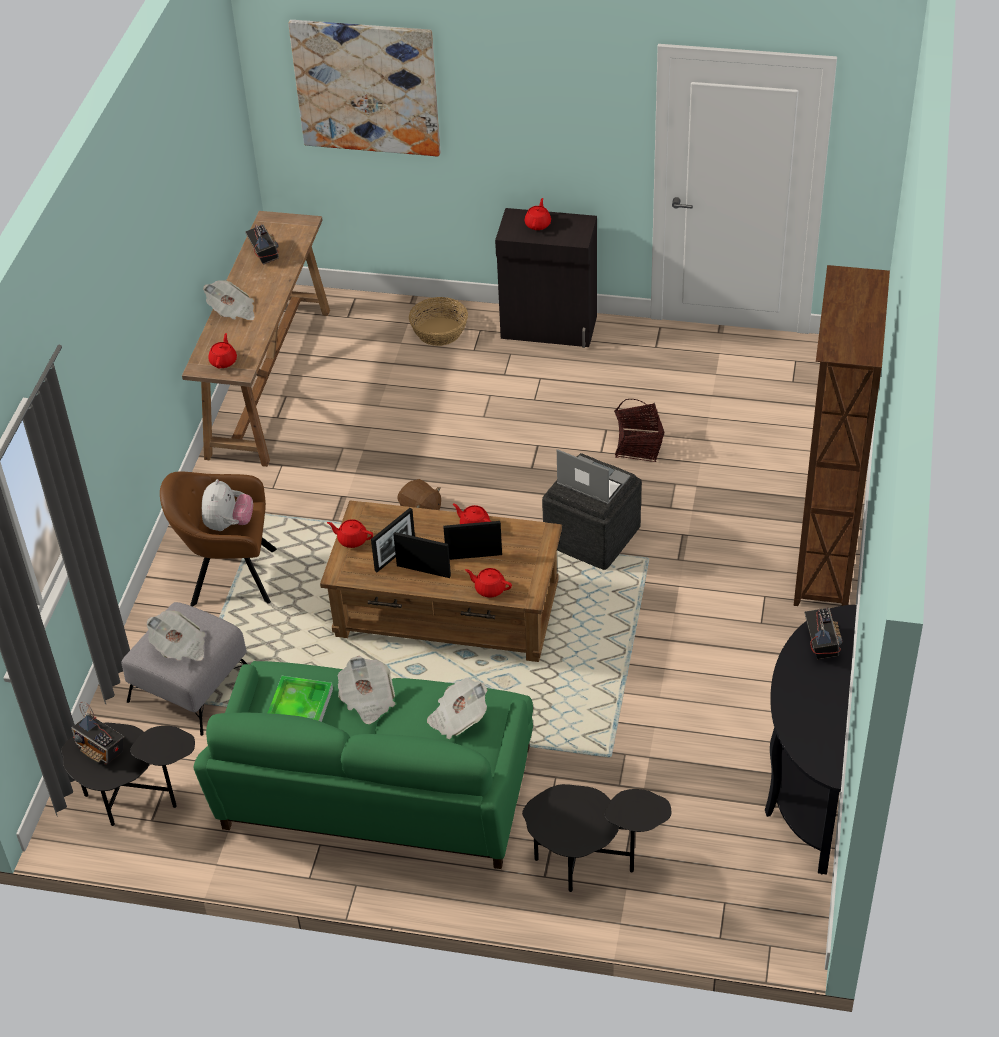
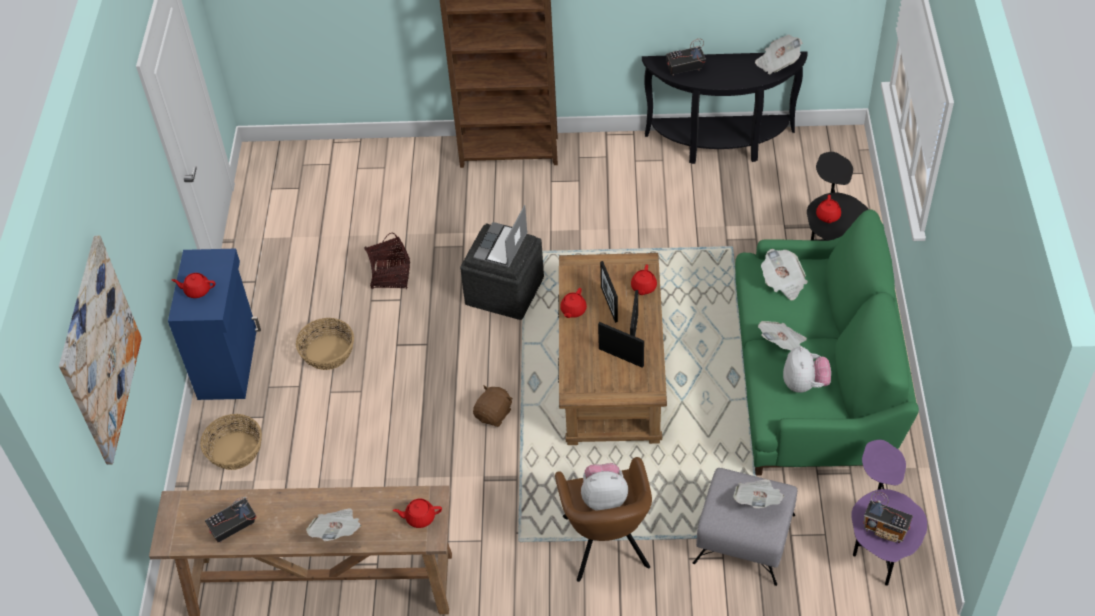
camera: 100 degrees left, 5 degrees up
black side table [61,723,195,826] -> purple side table [851,440,927,586]
radio [72,702,124,765] -> radio turned 90 degrees clockwise [863,492,913,543]
tray [268,676,333,722] -> plush toy [783,346,831,393]
red teapot [327,519,373,548] -> red teapot moved to [816,195,841,223]
black cabinet [495,208,597,348] -> blue cabinet [168,249,261,400]
none -> basket [296,318,354,370]
none -> newspaper [755,35,802,75]

